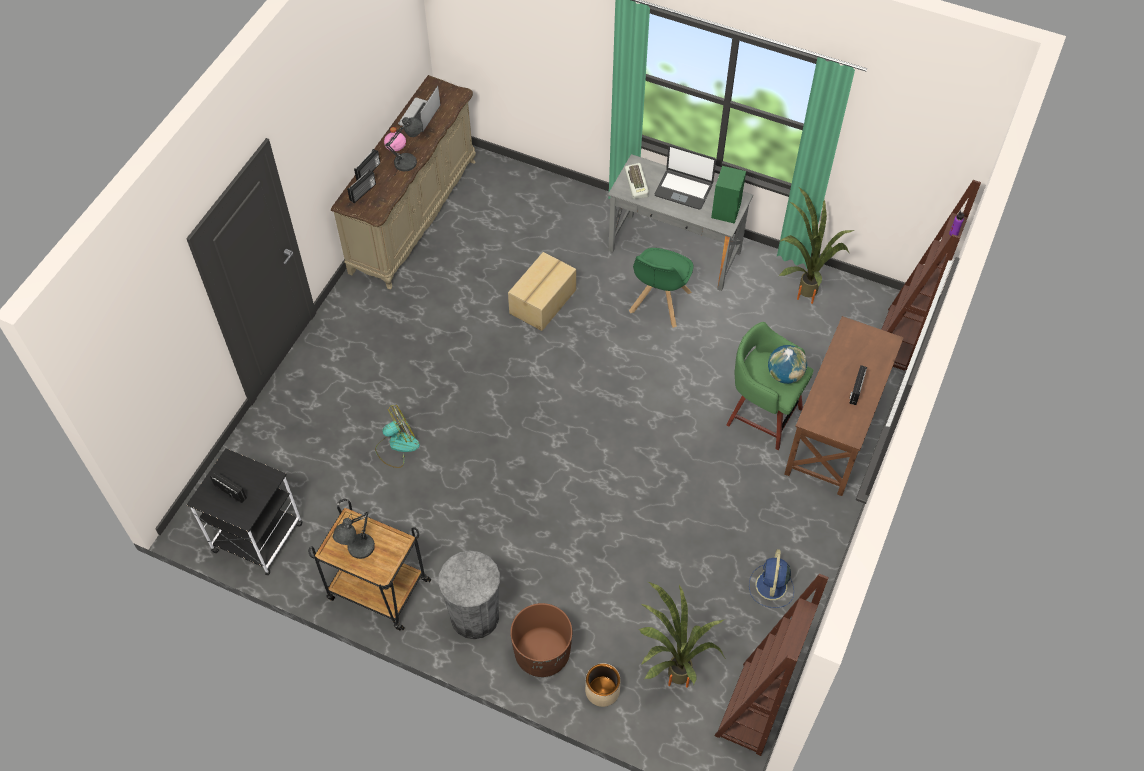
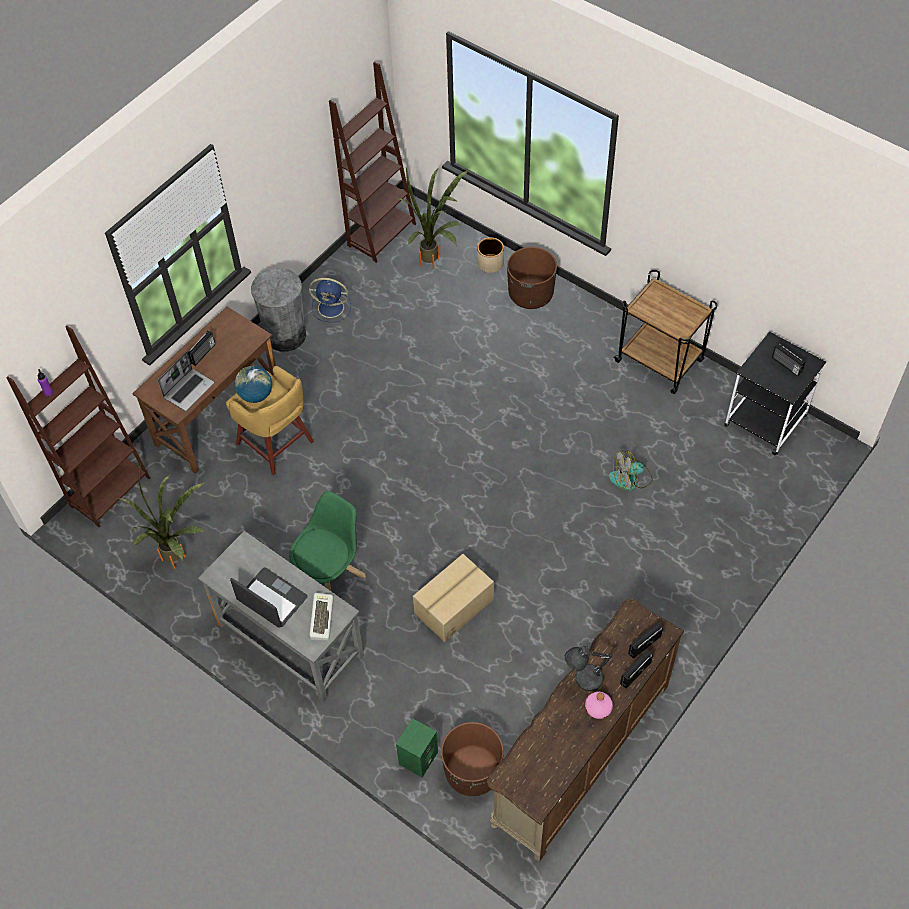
camera: 165 degrees left, 0 degrees up
grey table lamp [333,512,375,559] -> none
laptop [398,86,440,132] -> laptop moved to [158,352,214,411]
grey trash can [438,550,500,639] -> grey trash can moved to [251,268,306,352]
green speaker [711,166,746,224] -> green speaker moved to [396,718,438,778]
green stool [727,322,813,450] -> yellow stool [226,366,314,476]
blue fan [749,549,794,608] -> blue fan turned 75 degrees clockwise [309,278,351,323]
none -> brown planter [441,722,504,796]

